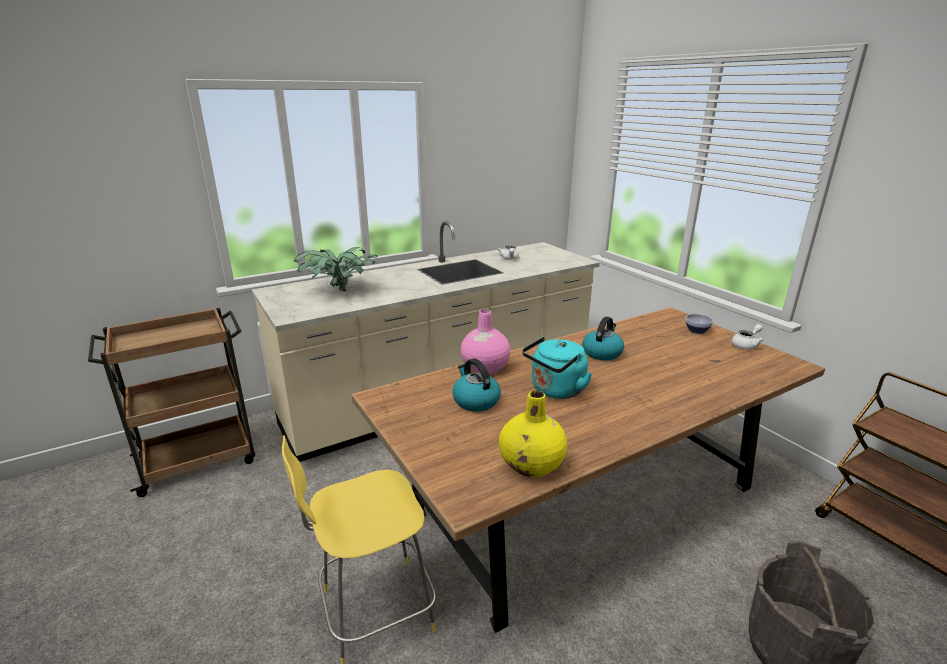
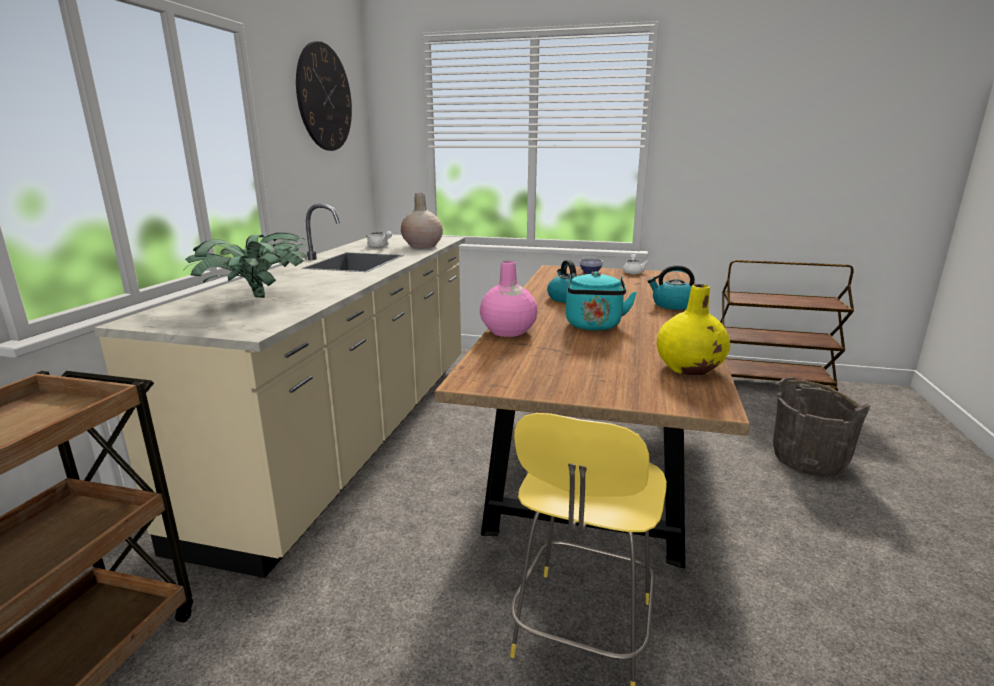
camera: 45 degrees left, 5 degrees down
kettle [452,359,501,412] -> kettle moved to [648,265,695,310]
none -> wall clock [296,41,352,151]
none -> beige vase [401,193,443,248]

